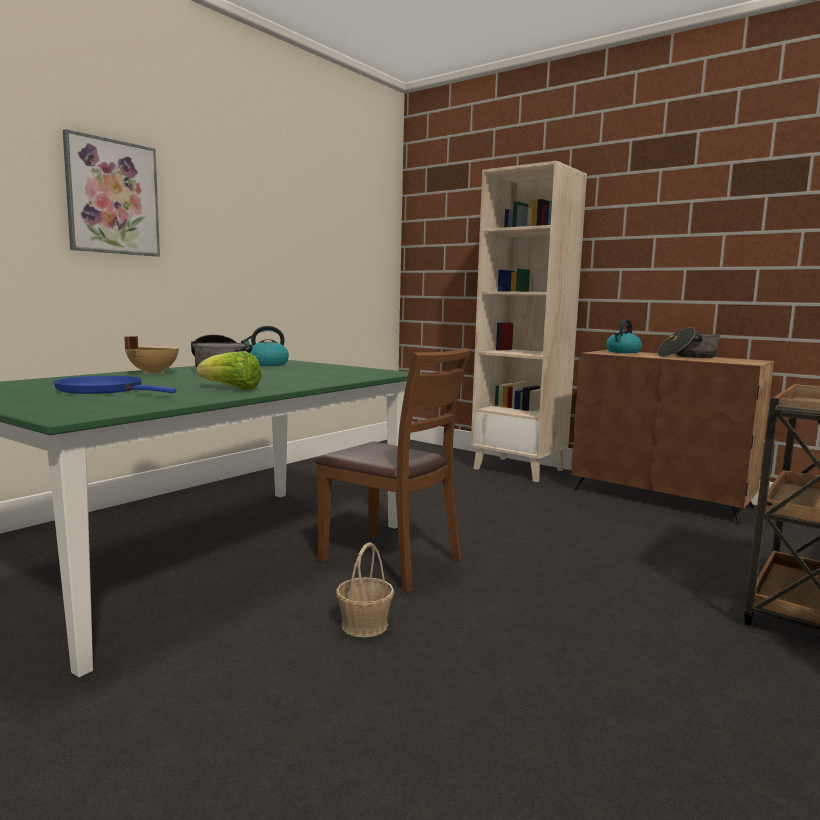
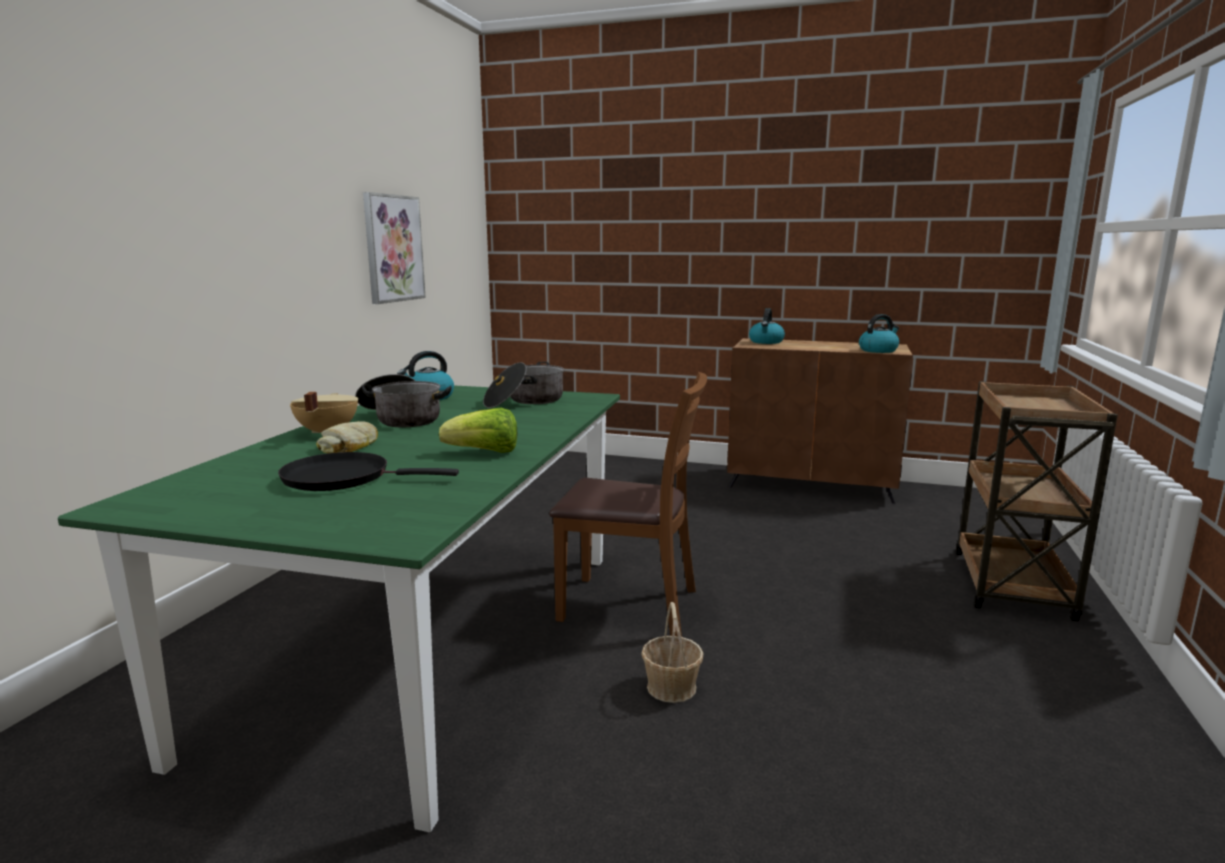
camera: 20 degrees left, 5 degrees up
blue frying pan [53,376,177,394] -> black frying pan [278,452,459,491]
picture [63,129,160,257] -> picture moved to [363,192,426,304]
beige bookcase [471,161,587,482] -> none
cooking pot [657,327,721,358] -> cooking pot moved to [483,362,564,408]
none -> bread [316,421,378,453]
none -> kettle [859,314,899,353]

